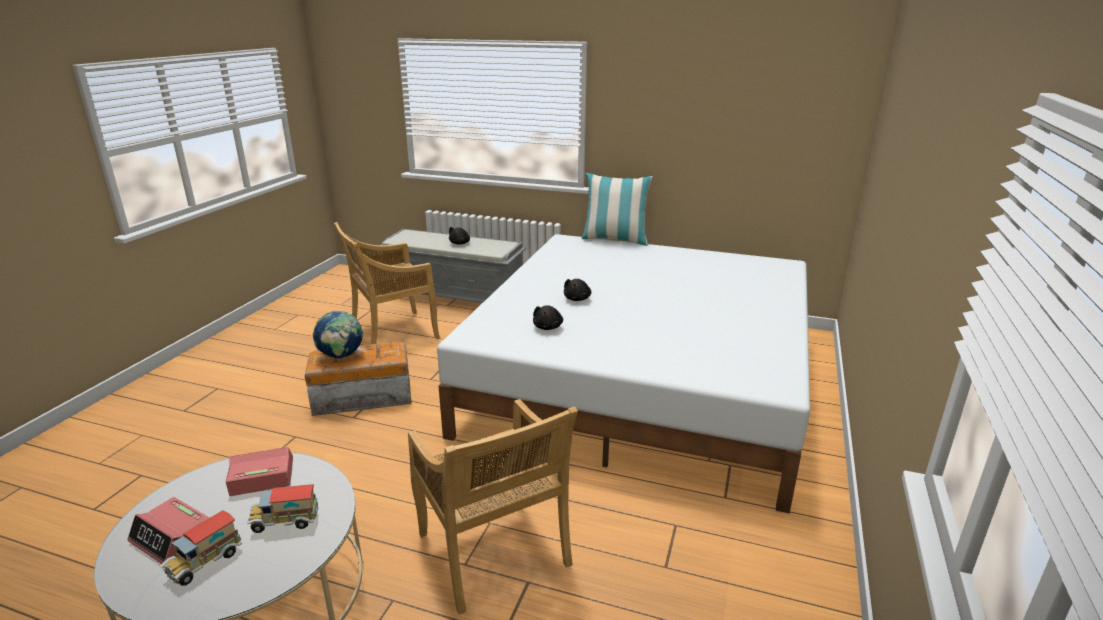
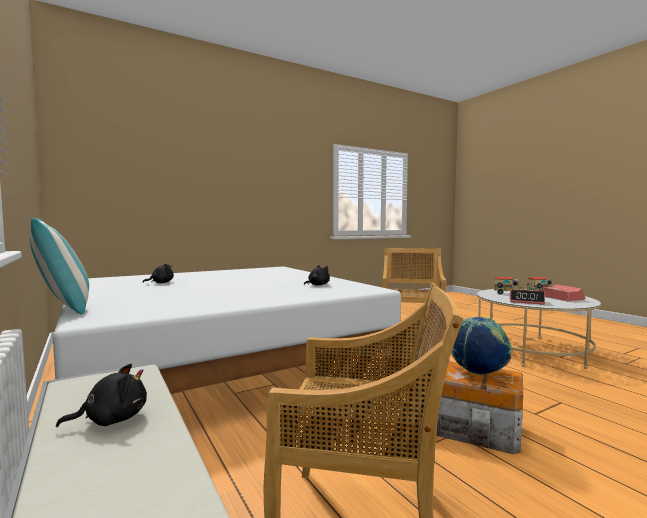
camera: 140 degrees left, 20 degrees down
black plush toy [564,279,591,301] -> black plush toy moved to [142,264,174,283]

